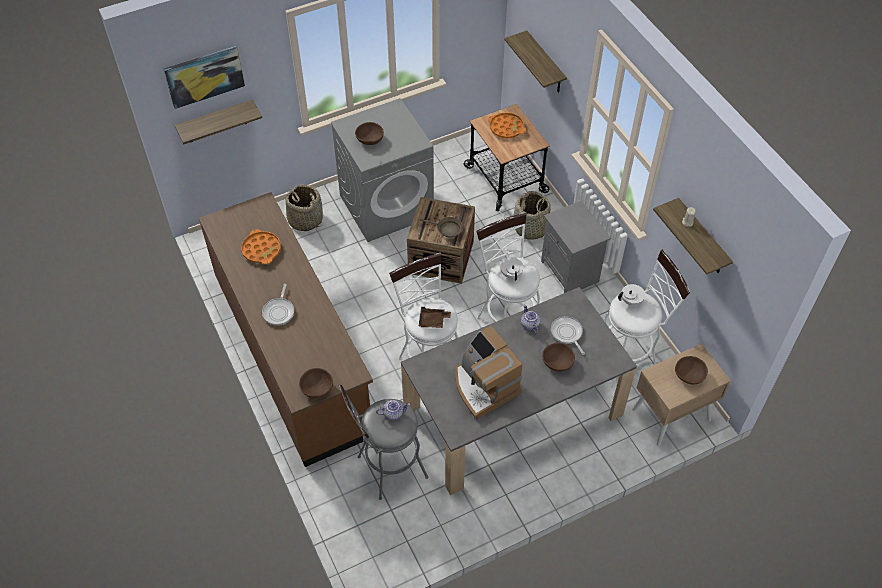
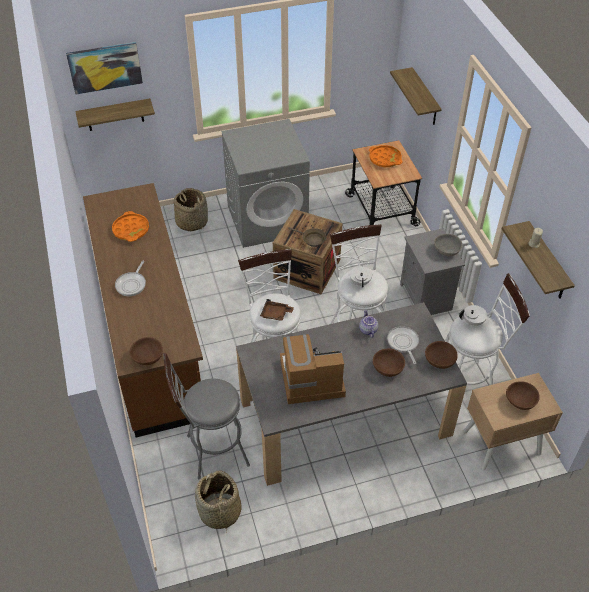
camera: 10 degrees right, 5 degrees down
brown bowl [355,122,384,145] -> brown bowl moved to [425,341,458,369]
teapot [376,400,410,421] -> none
coffee machine [455,326,522,419] -> coffee machine turned 105 degrees clockwise [280,334,346,404]
basket [514,191,551,240] -> basket moved to [195,470,241,533]
none -> grey bowl [434,234,462,256]

